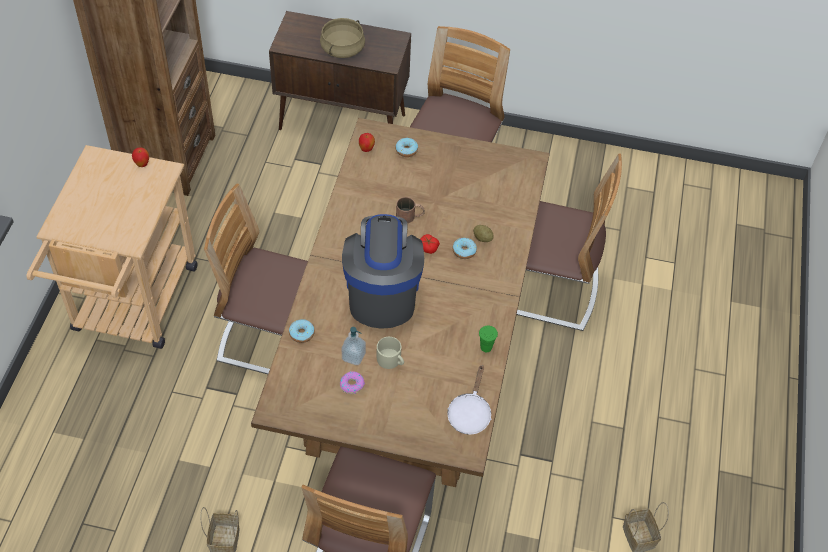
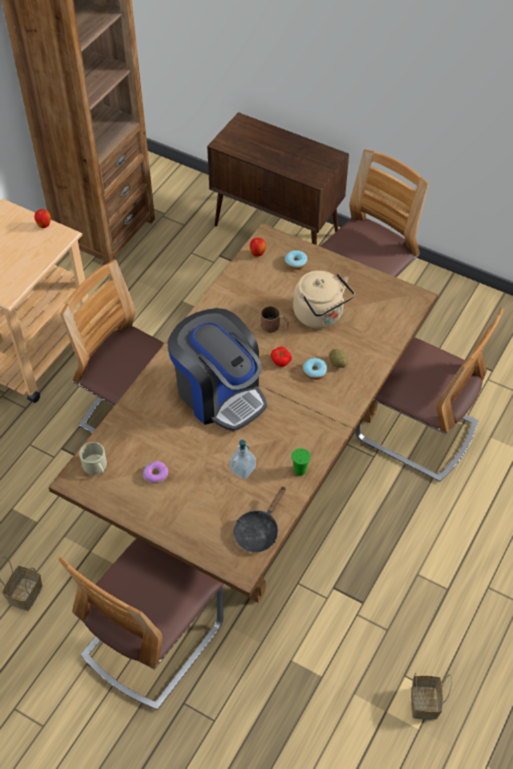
camera: 20 degrees right, 0 degrees up
donut [289,319,315,343] -> none
beige cooking pot [320,18,365,58] -> none
coffee machine [342,214,424,329] -> coffee machine turned 120 degrees clockwise [167,308,267,431]
soap dispenser [342,327,366,365] -> soap dispenser moved to [230,440,256,479]
beige mug [377,337,404,369] -> beige mug moved to [79,442,107,475]
white frying pan [447,366,491,435] -> black frying pan [233,486,286,553]
none -> beige kettle [293,270,355,328]

